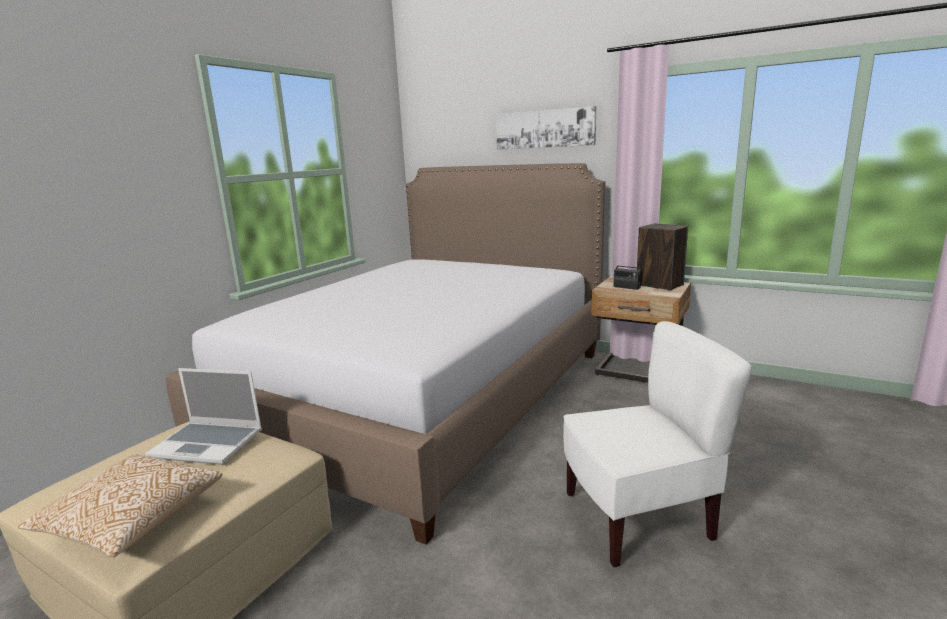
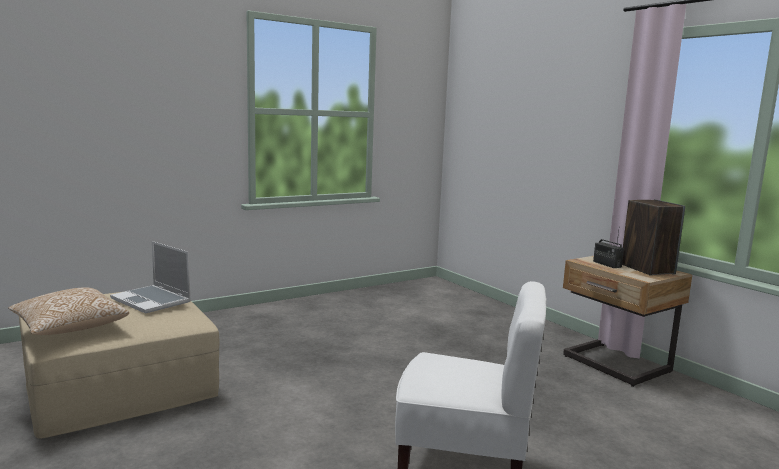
camera: 25 degrees right, 5 degrees down
bed [166,163,605,545] -> none
picture [496,106,596,150] -> none

